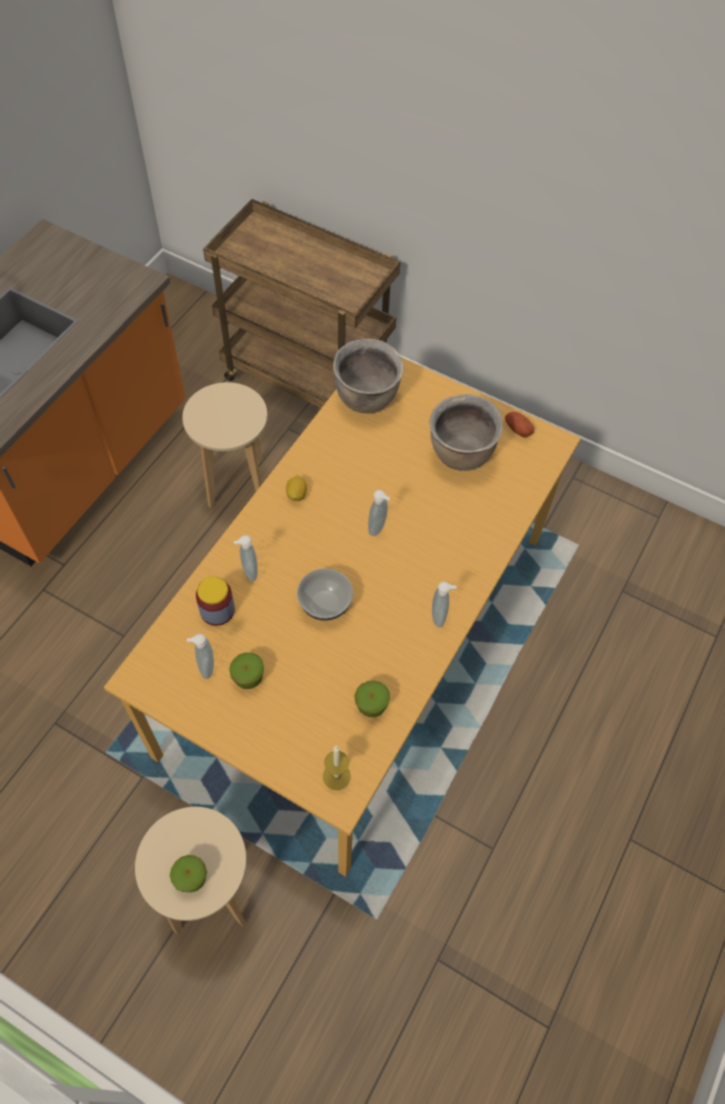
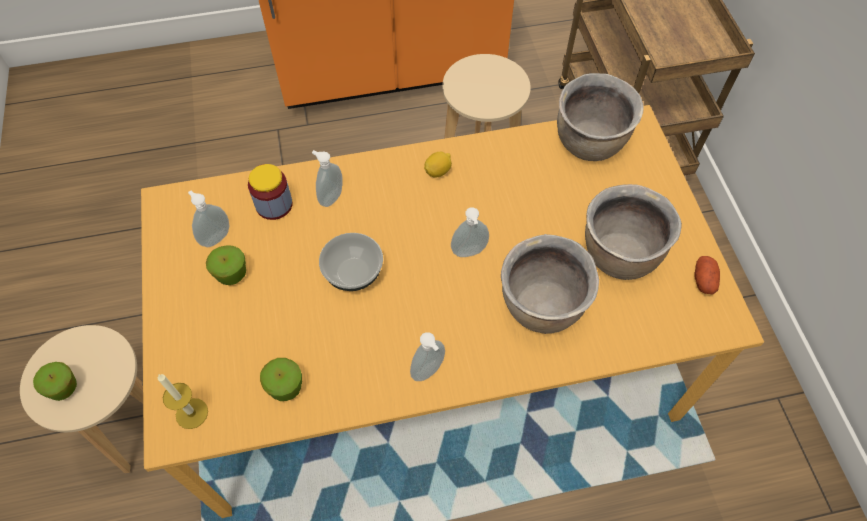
camera: 50 degrees right, 0 degrees up
none -> brown cooking pot [501,234,599,334]

